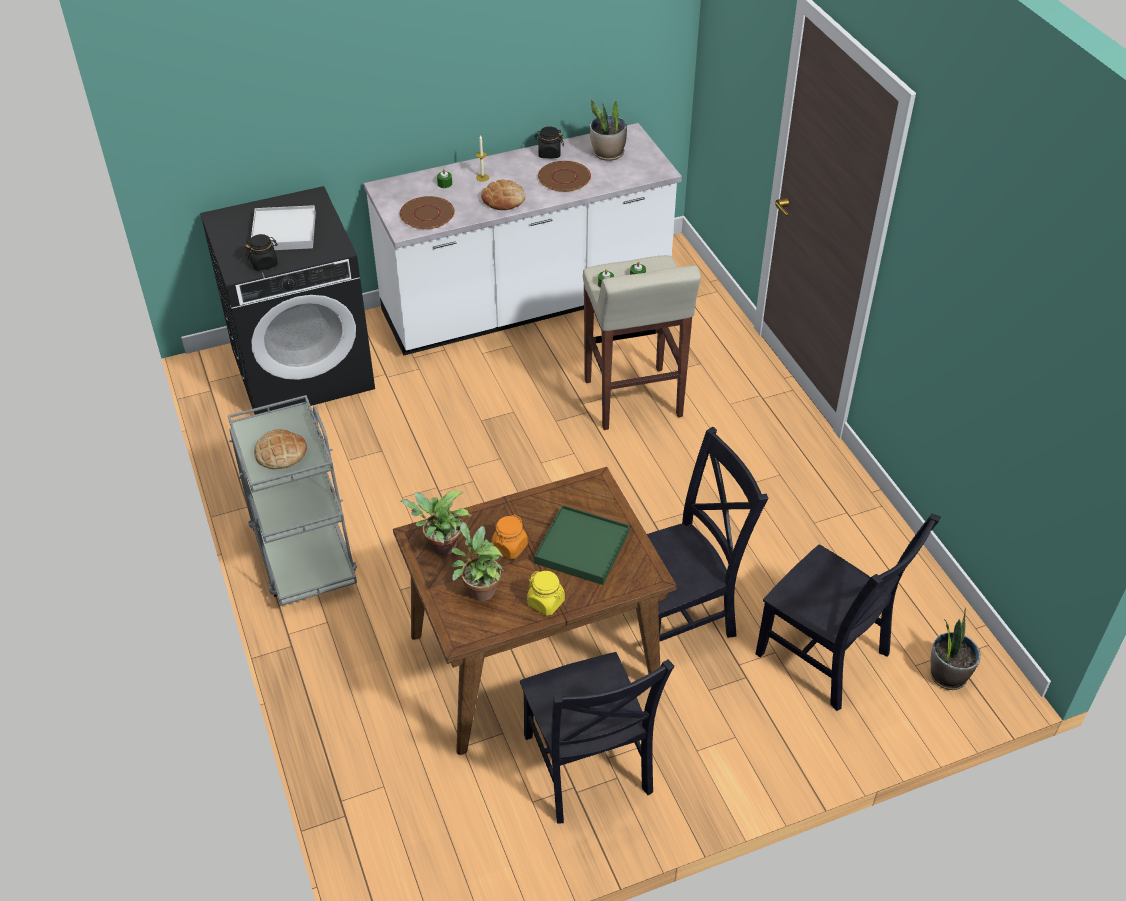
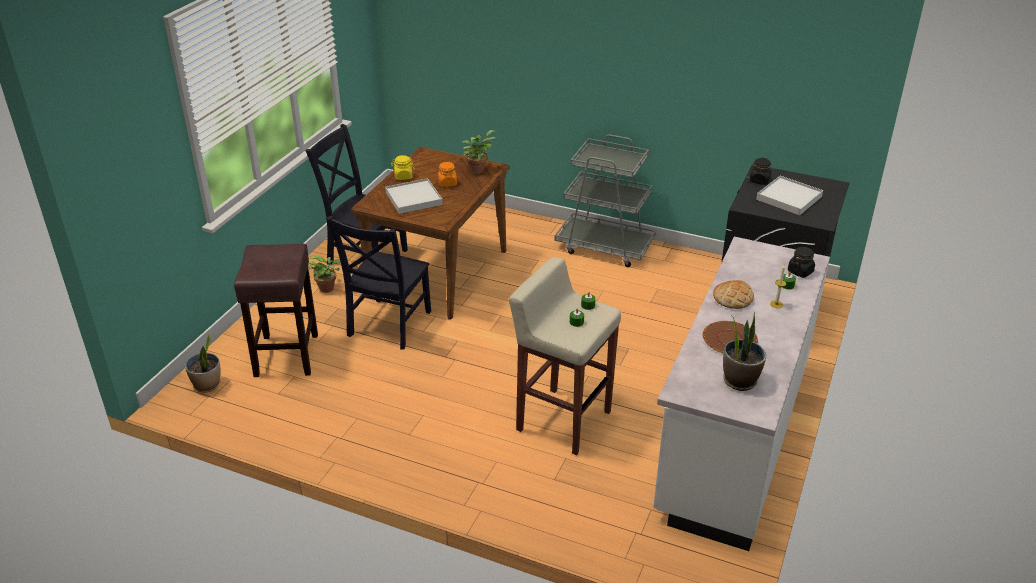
camera: 135 degrees right, 10 degrees down
bread [254,429,307,469] -> none
brown plate [400,196,455,229] -> none
potted plant [451,522,504,601] -> potted plant moved to [308,255,341,293]
green tray [534,505,629,585] -> white tray [385,178,443,214]
black jar [535,126,564,158] -> black jar moved to [788,247,815,278]
black chair [755,514,941,711] -> brown stool [234,244,318,377]

